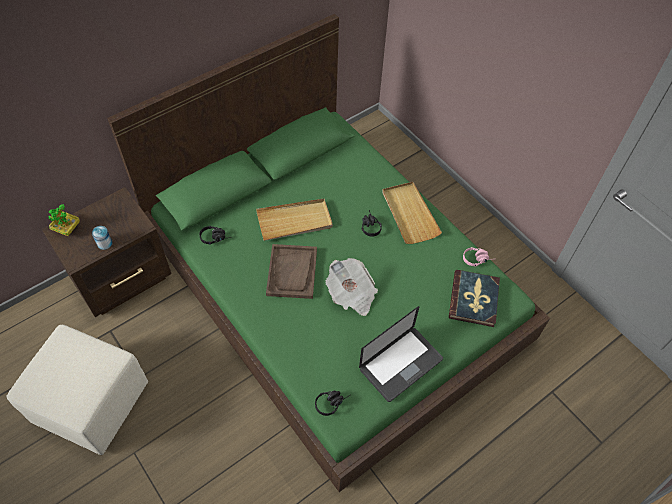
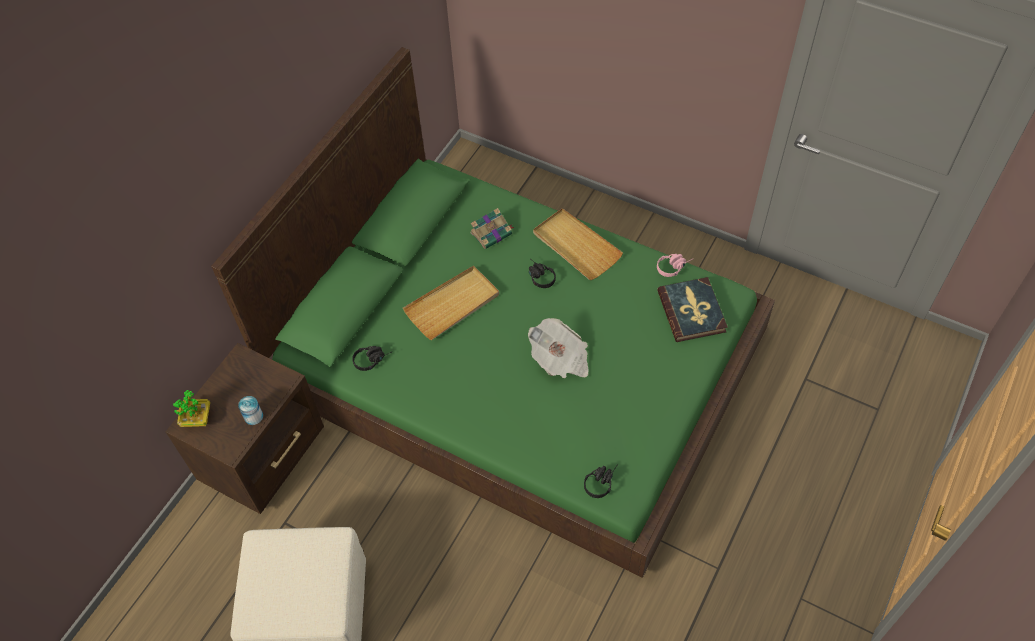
camera: 20 degrees left, 0 degrees up
brown tray [266,244,317,299] -> none
laptop [359,306,443,402] -> none
none -> book [470,208,514,249]

